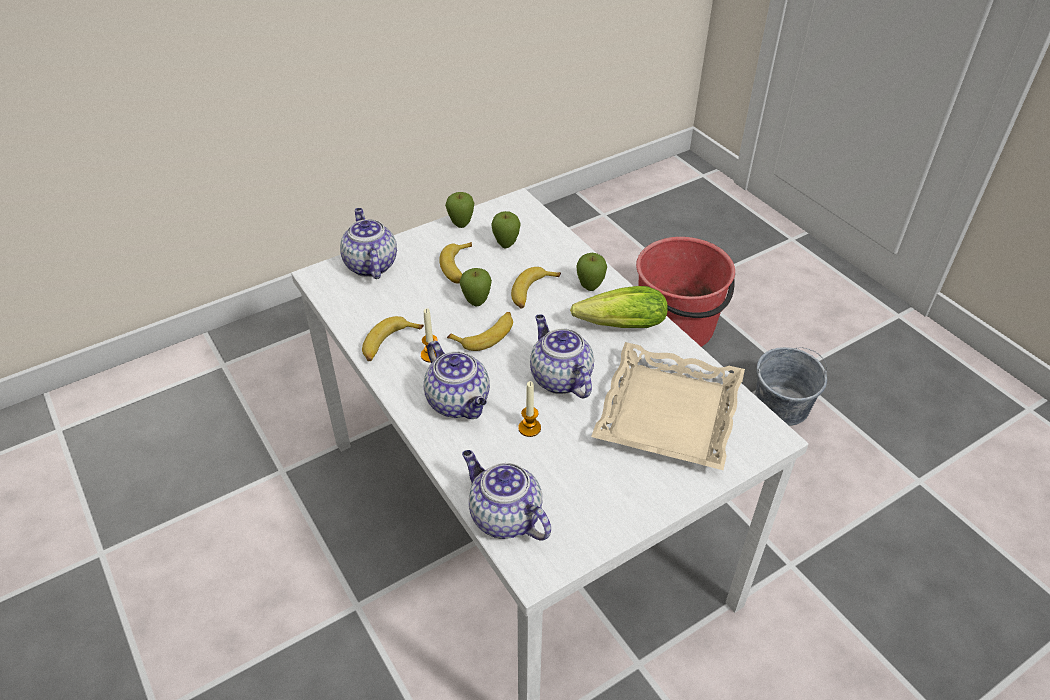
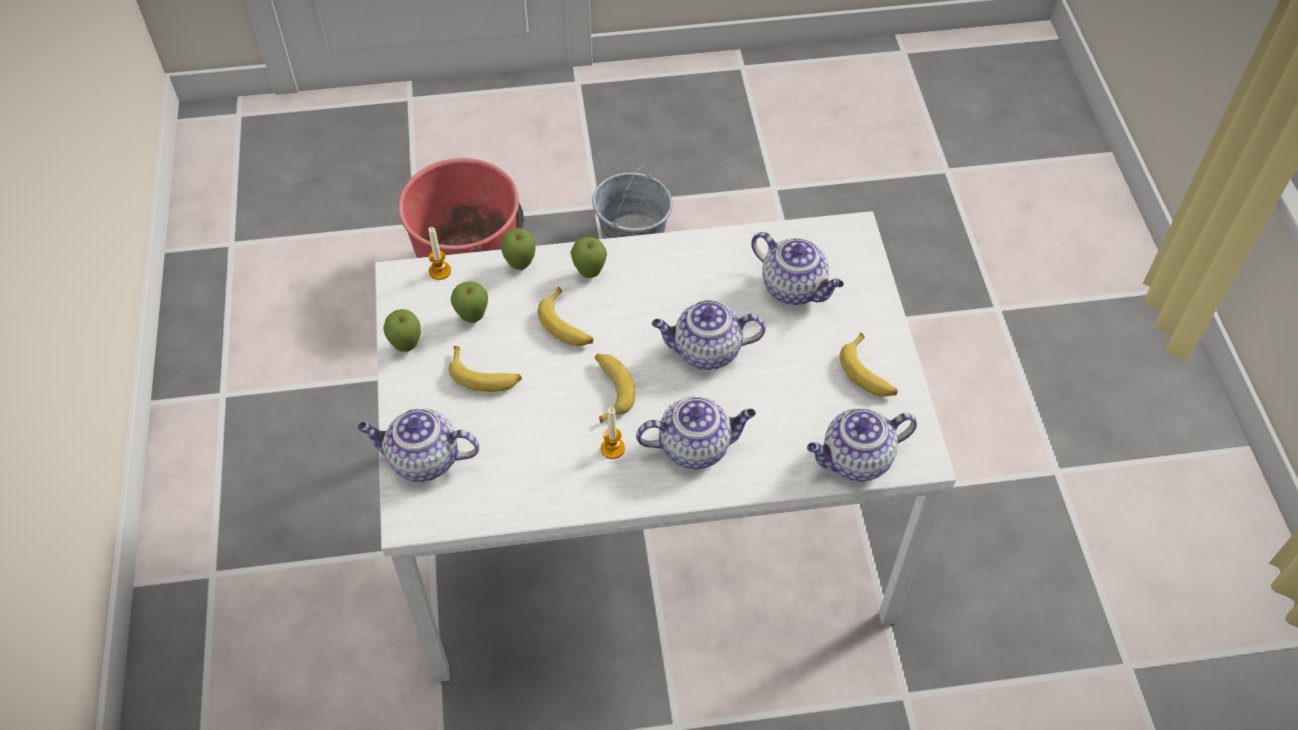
camera: 65 degrees left, 10 degrees up
banana [362,316,424,361] -> banana moved to [840,333,898,397]
apple [459,268,492,306] -> apple moved to [500,228,536,270]
candle [518,381,541,437] -> candle moved to [428,227,451,280]
lettuce [570,286,668,328] -> none
beige tray [591,342,745,470] -> teapot [751,232,844,305]

